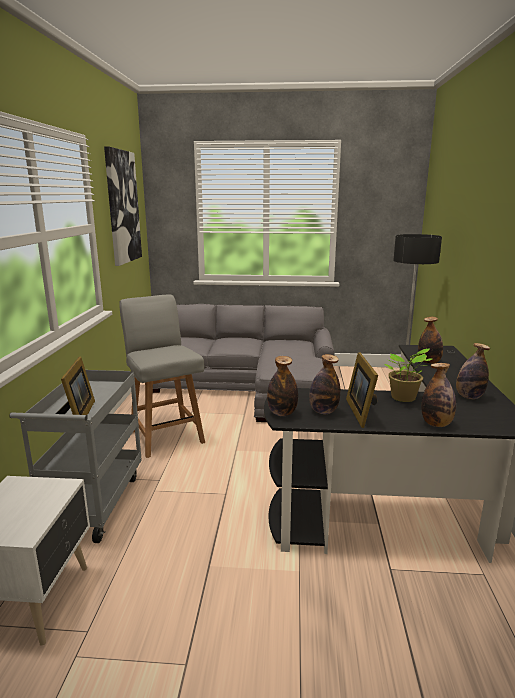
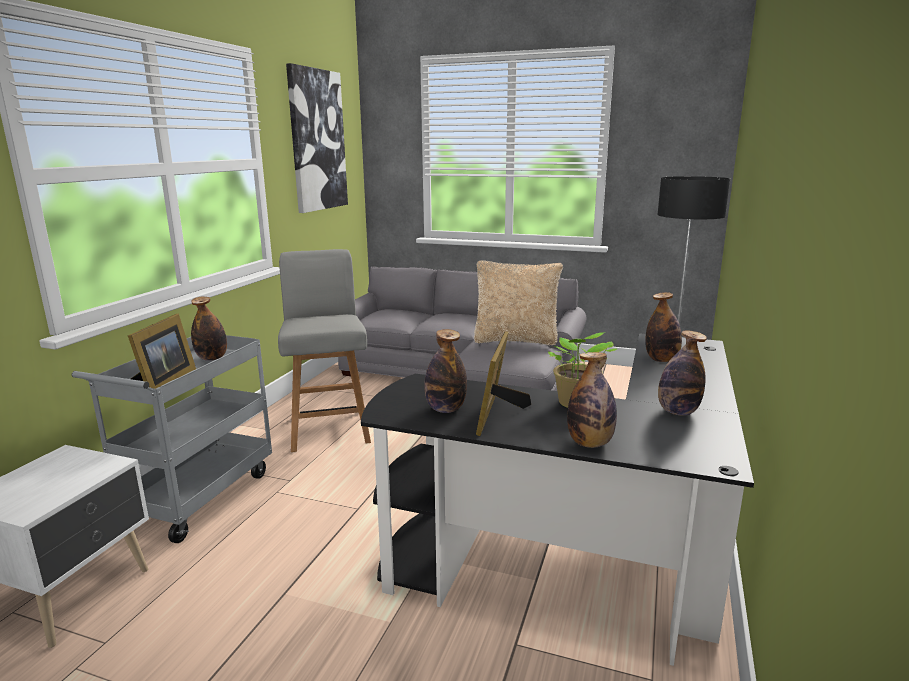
camera: 15 degrees right, 0 degrees up
bottle [267,356,298,416] -> bottle moved to [191,297,227,361]
none -> beige pillow [474,260,563,346]

